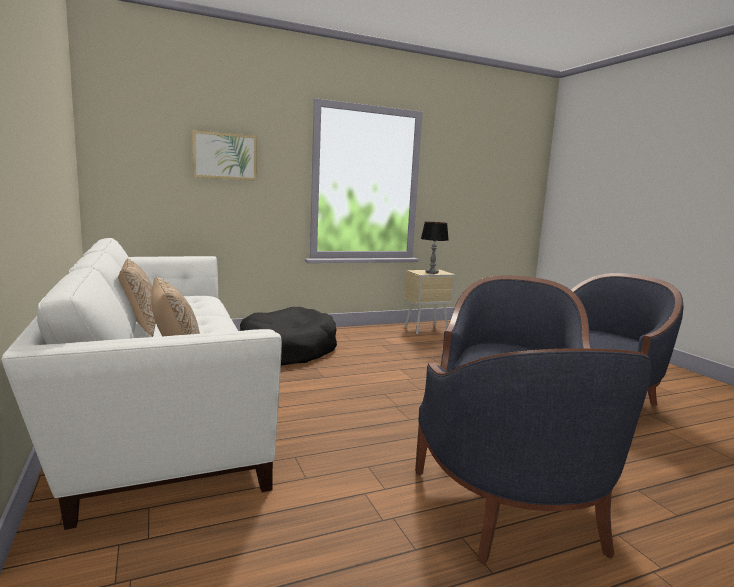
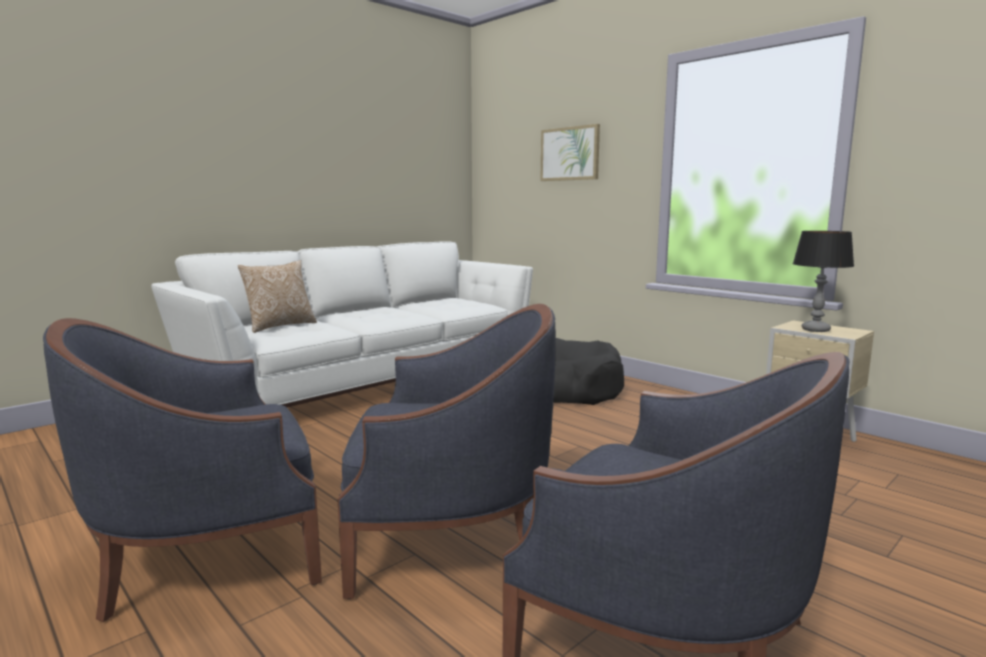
camera: 70 degrees right, 0 degrees up
pillow [118,259,156,337] -> none

